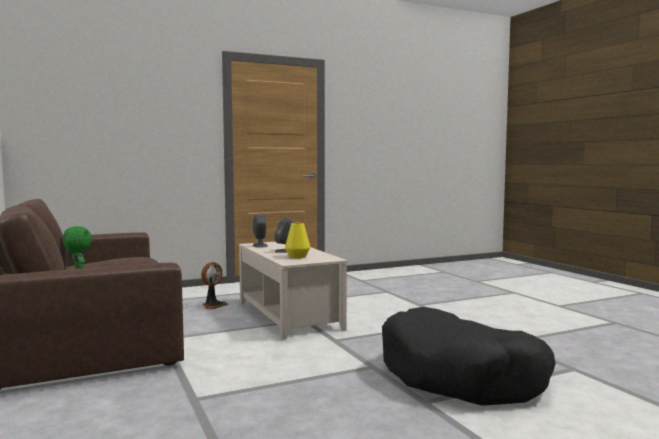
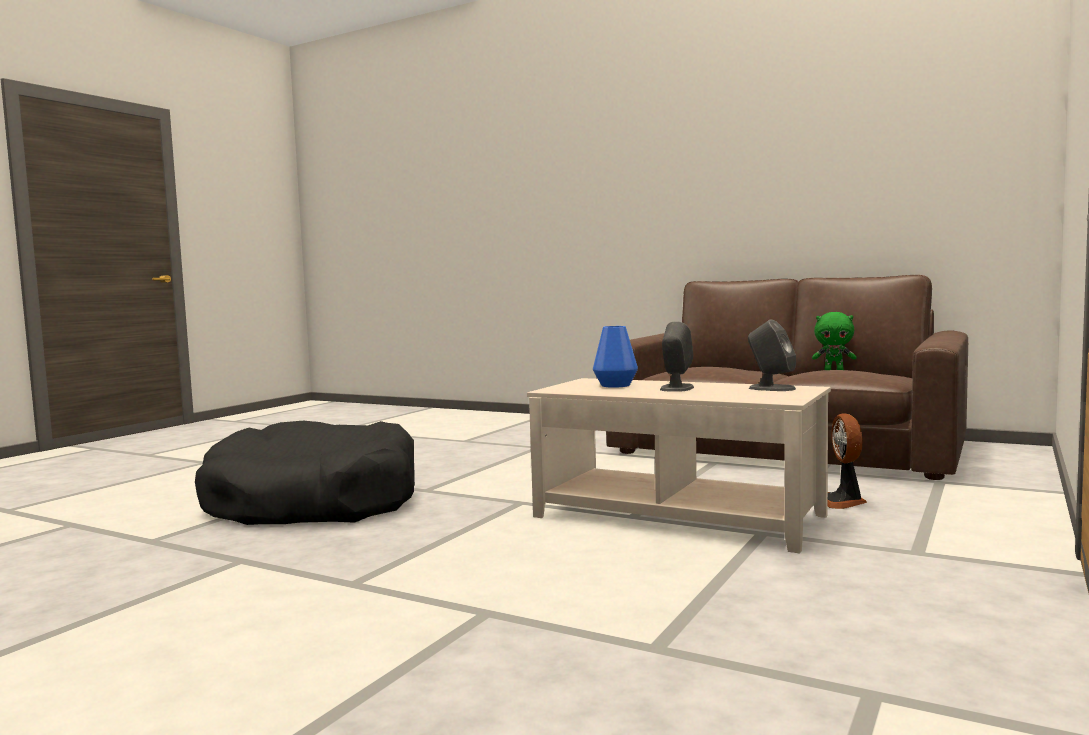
camera: 145 degrees right, 0 degrees up
yellow vase [285,223,310,258] -> blue vase [593,326,638,388]

